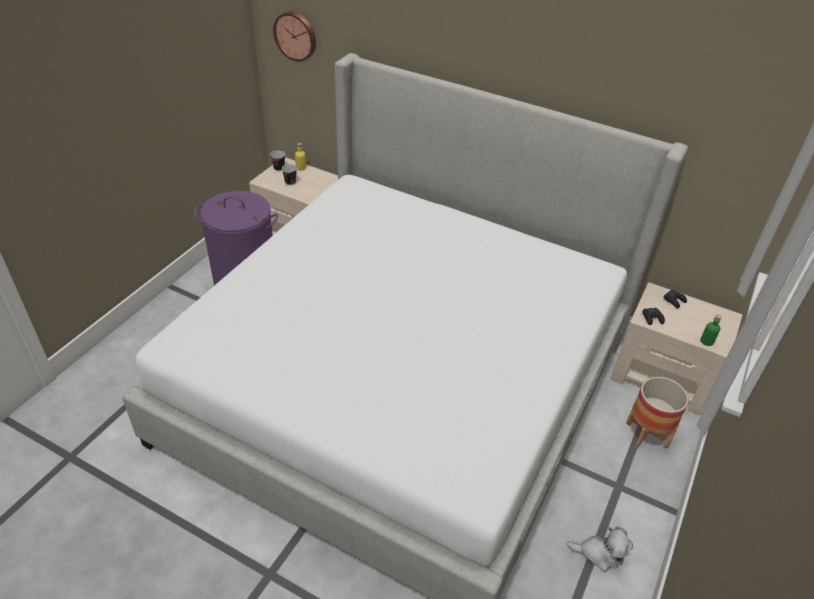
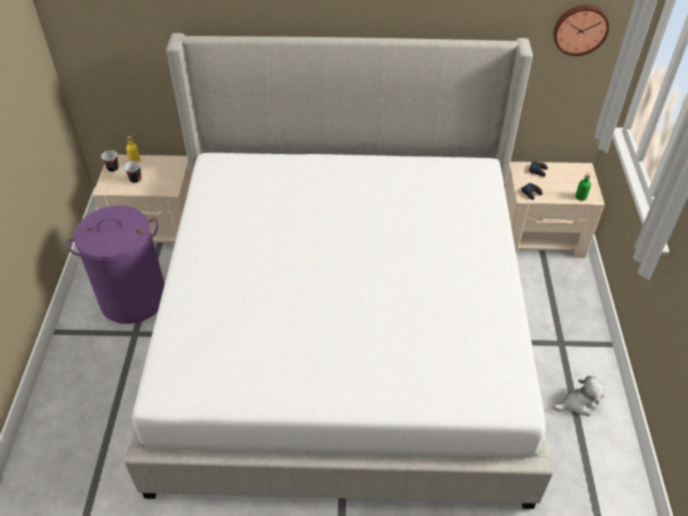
camera: 25 degrees left, 5 degrees up
wall clock [273,12,316,62] -> wall clock moved to [553,5,609,56]
planter [626,377,689,449] -> none

